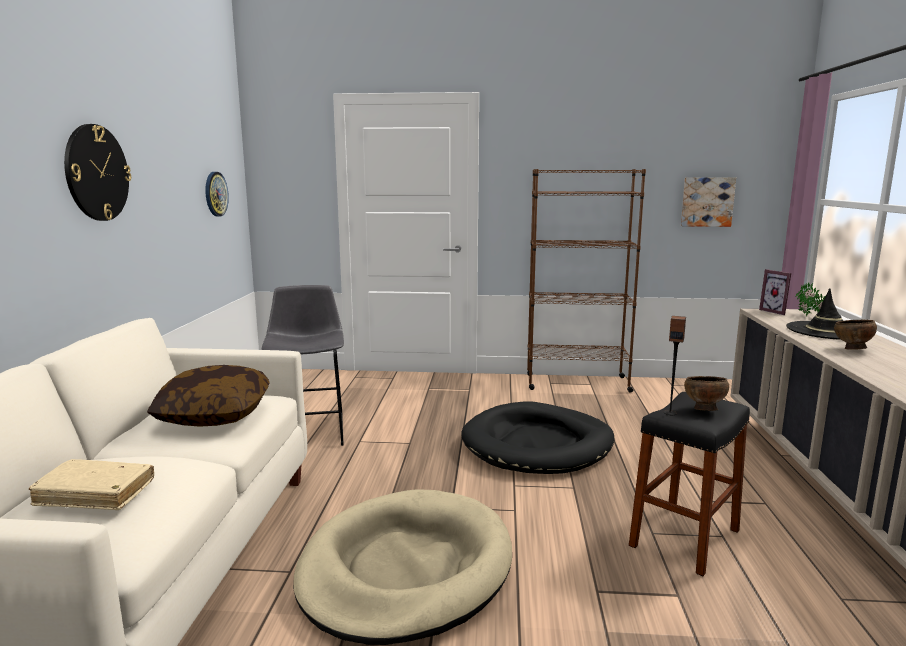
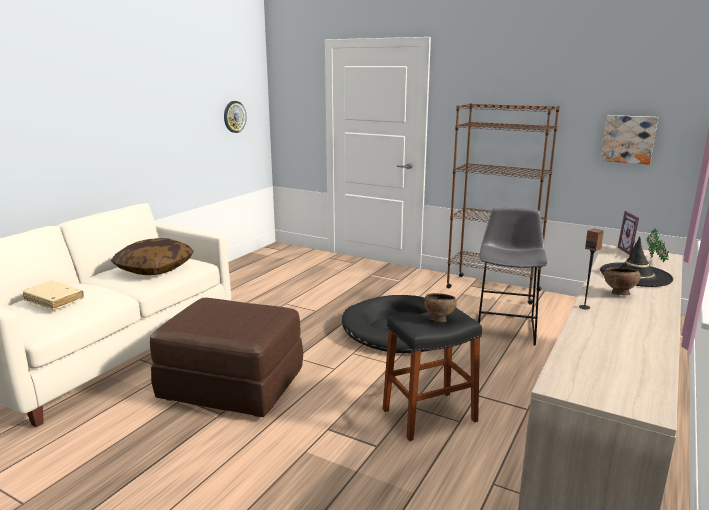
camera: 25 degrees right, 5 degrees up
wall clock [64,124,131,221] -> none
grey stool [262,285,344,446] -> grey stool moved to [478,207,547,346]
beige dog bed [293,489,512,645] -> brown ottoman [150,298,303,417]
speaker [664,316,686,415] -> speaker moved to [579,228,604,310]

